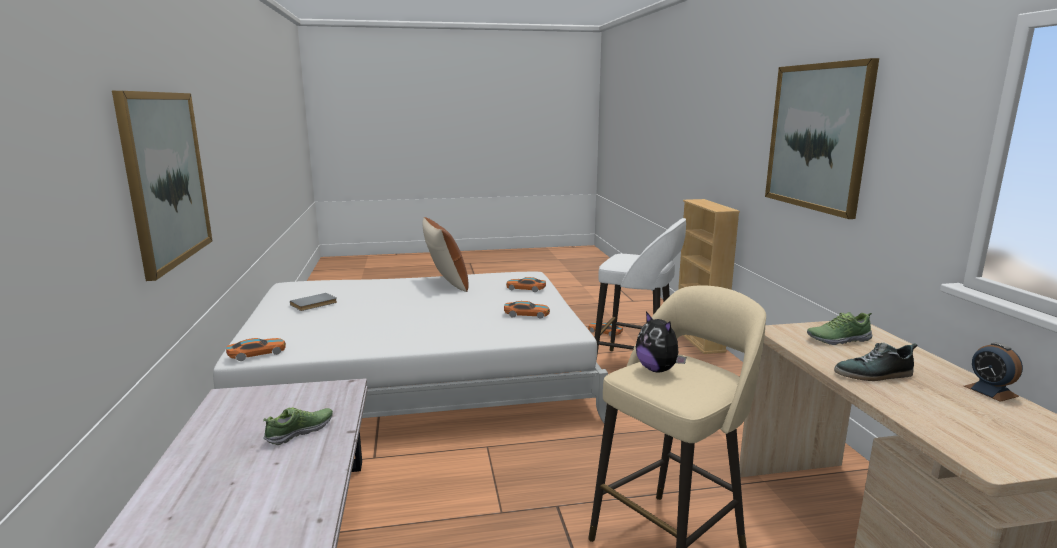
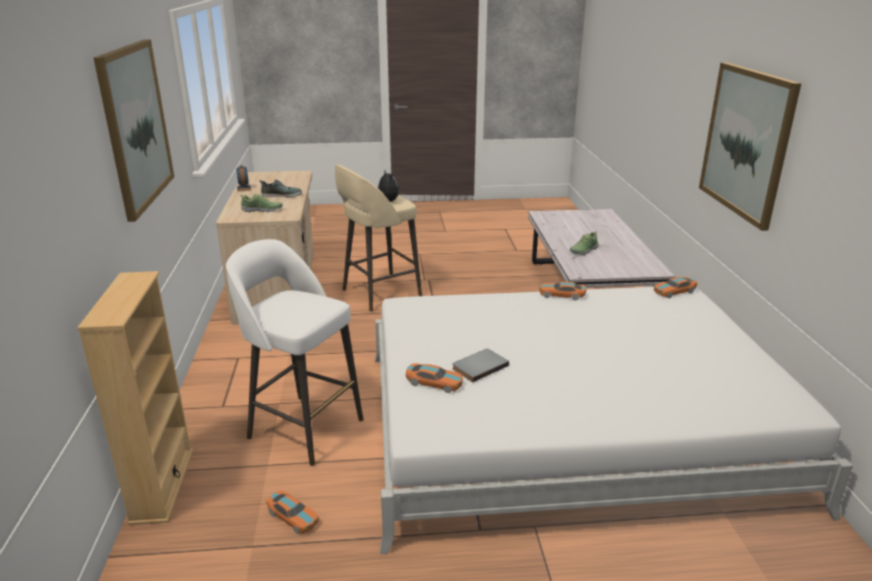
camera: 175 degrees left, 10 degrees up
grey book [290,293,337,311] -> grey book moved to [452,349,509,383]
brown pillow [422,217,469,292] -> none
toy car [504,301,550,319] -> toy car moved to [539,281,586,300]

